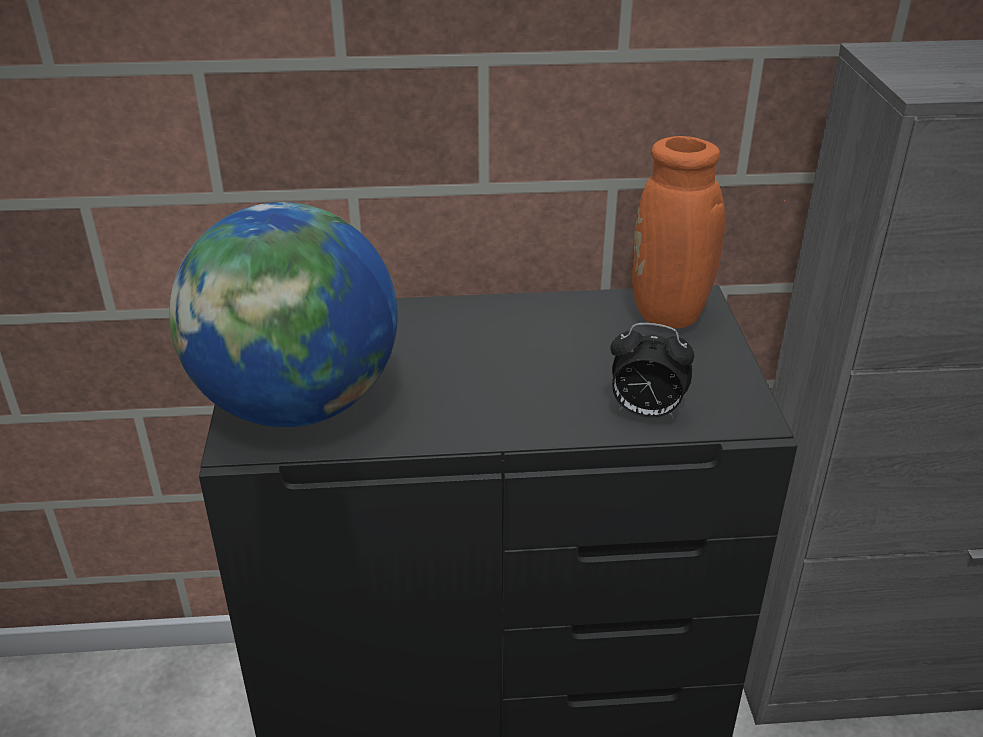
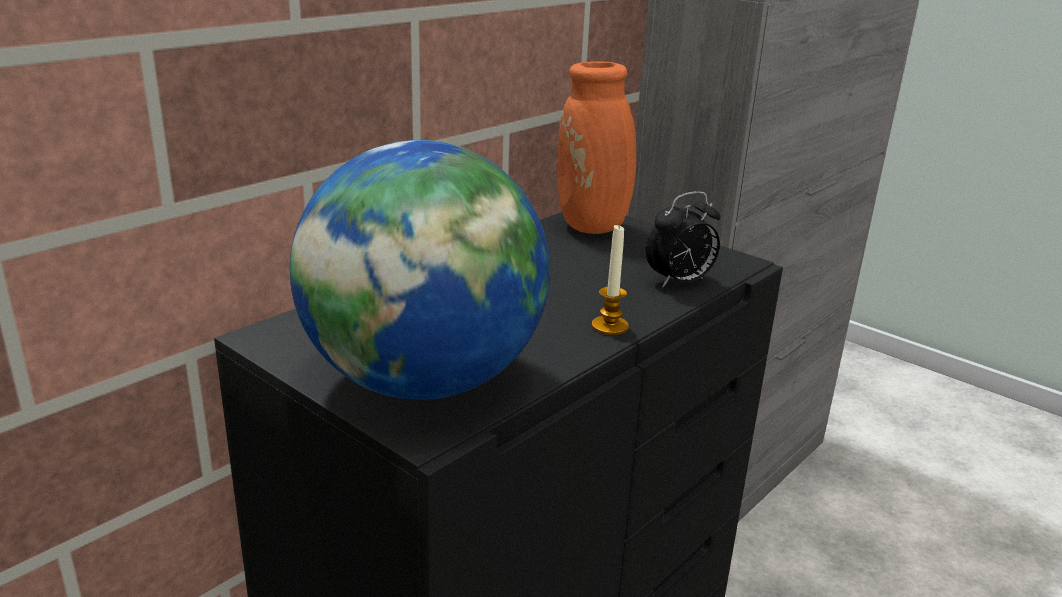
camera: 45 degrees left, 10 degrees down
none -> candle [592,223,629,335]

